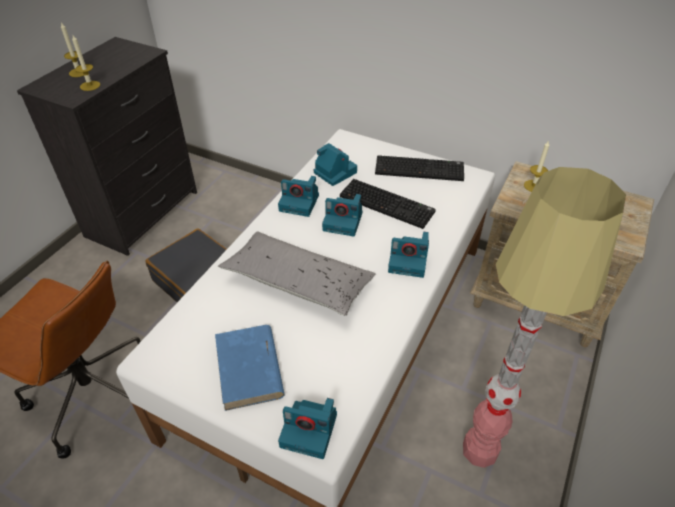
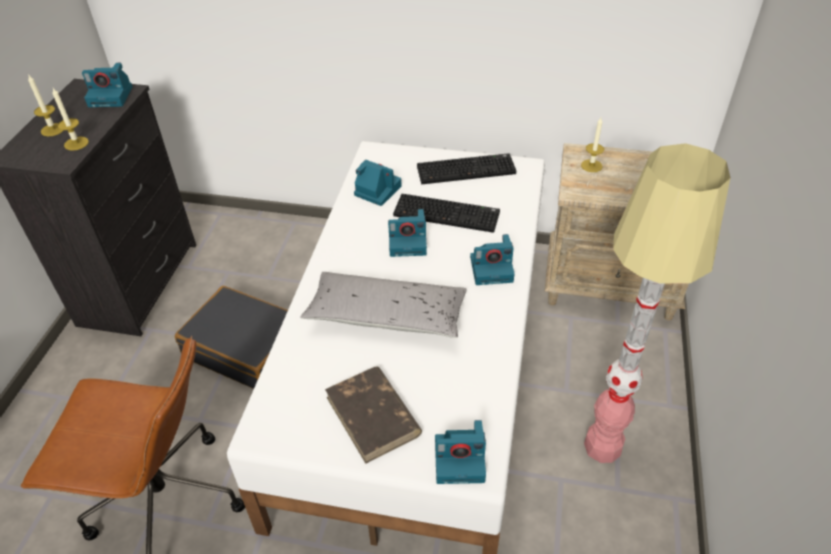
camera: 15 degrees left, 0 degrees up
blue book [215,325,285,411] -> brown book [325,367,422,464]
camera [278,176,319,217] -> camera moved to [82,63,132,107]

